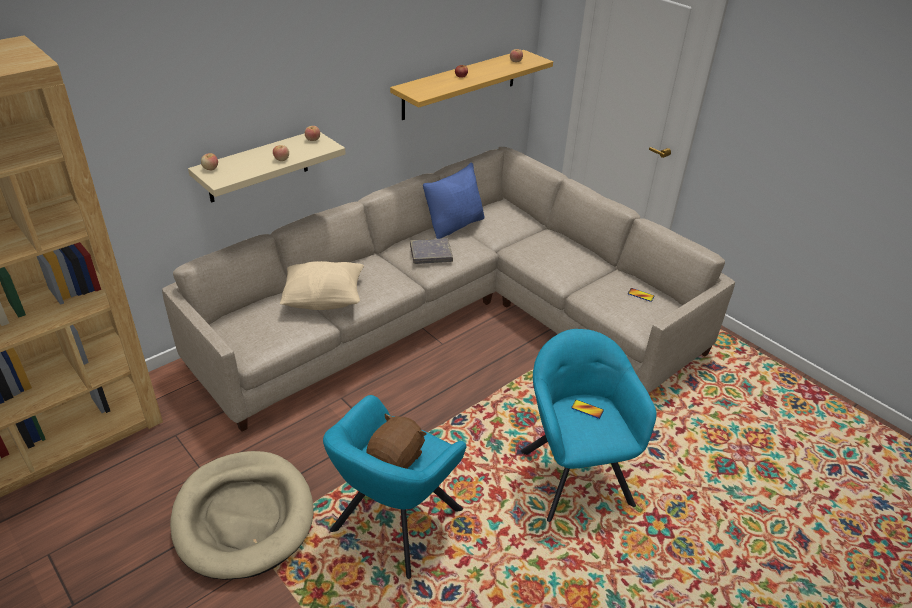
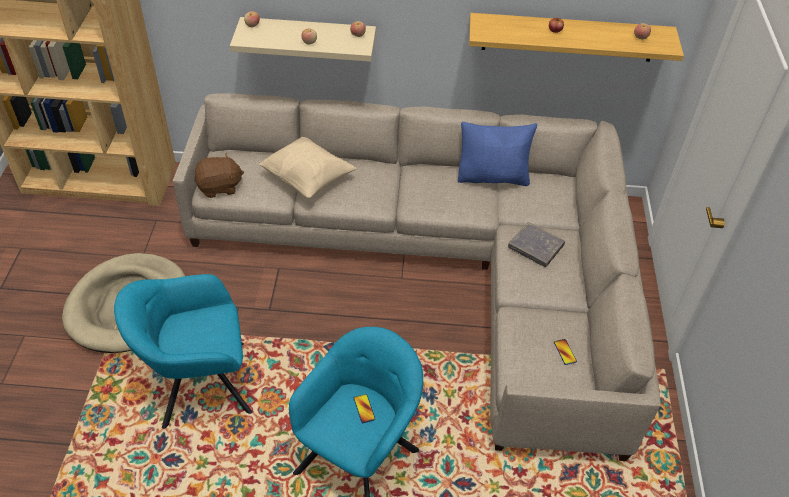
camera: 45 degrees right, 10 degrees up
brown plush toy [366,413,427,469] -> brown plush toy moved to [194,153,244,198]
grey book [410,238,453,264] -> grey book moved to [508,222,565,267]

